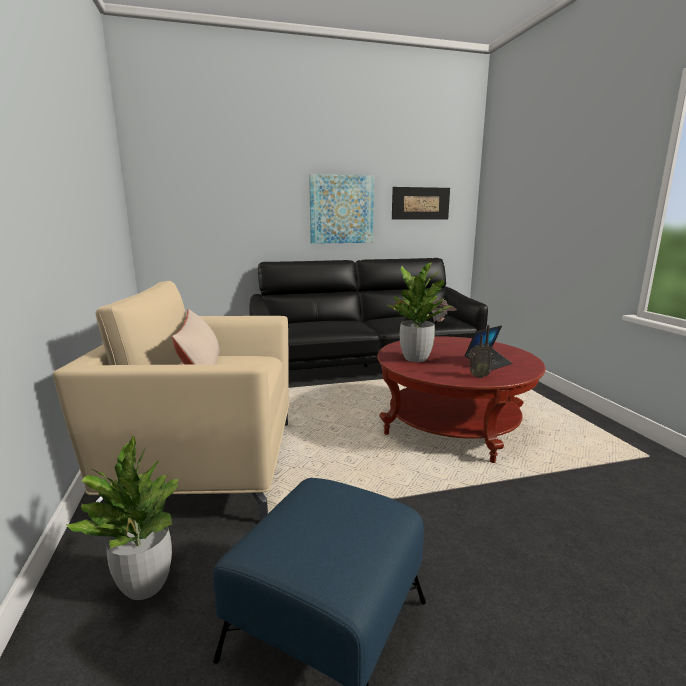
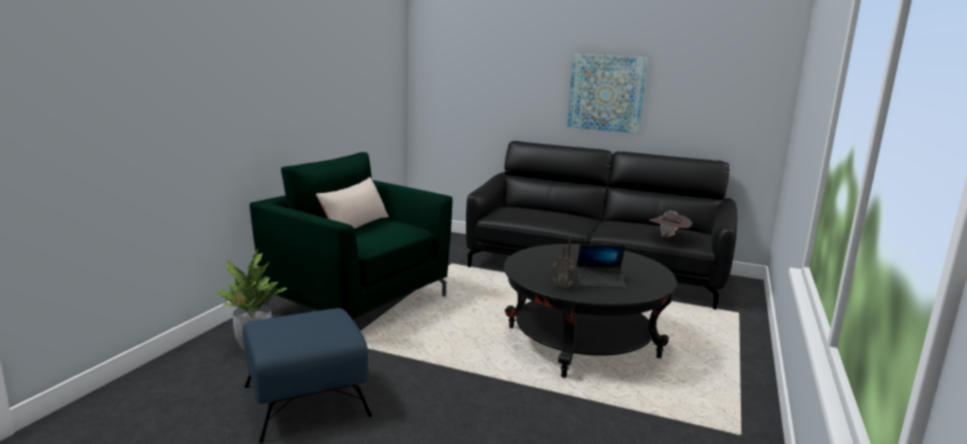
camera: 35 degrees right, 0 degrees up
beige armchair [53,281,289,521] -> green armchair [250,152,453,319]
red coffee table [377,337,545,463] -> black coffee table [504,244,677,378]
potted plant [386,263,452,362] -> none
picture [392,187,450,219] -> none

